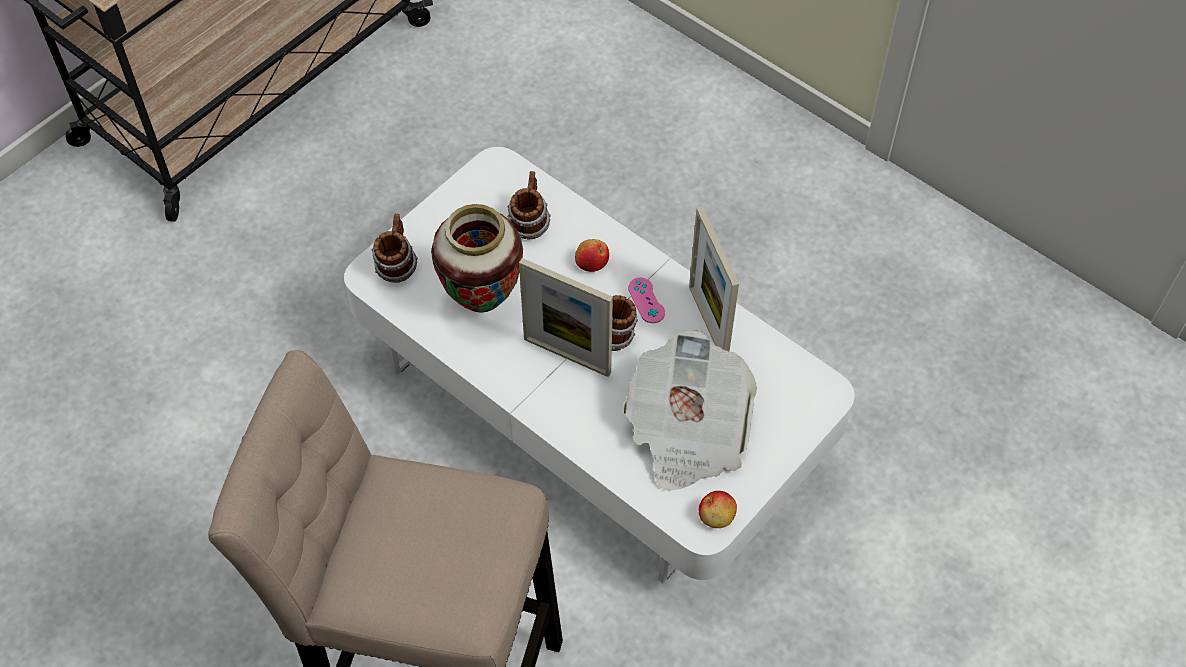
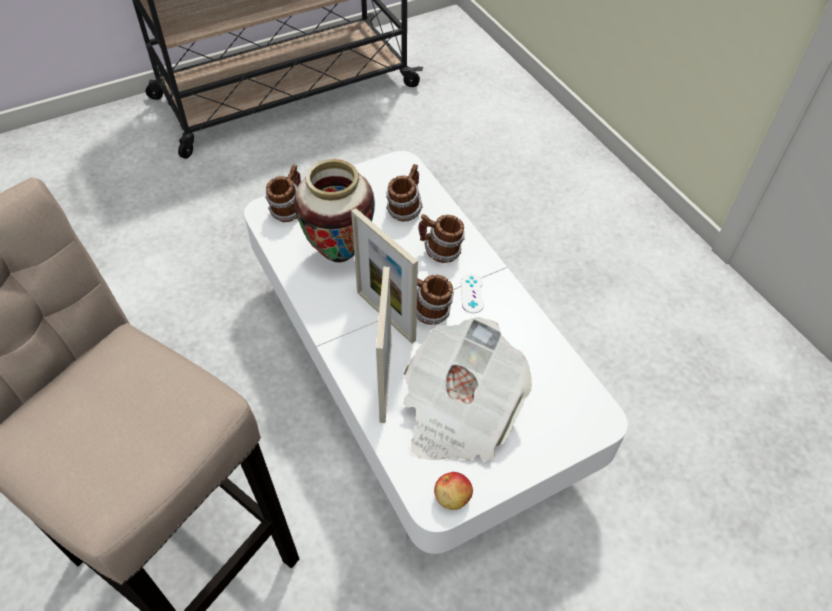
camera: 20 degrees right, 5 degrees down
apple [575,239,609,272] -> mug [418,214,465,263]
pink game controller [628,278,665,323] -> white game controller [461,274,484,313]
picture frame [689,206,739,351] -> picture frame moved to [376,266,391,423]

